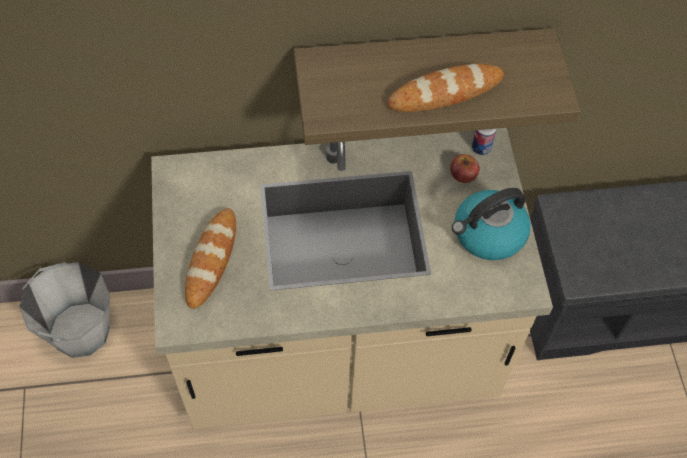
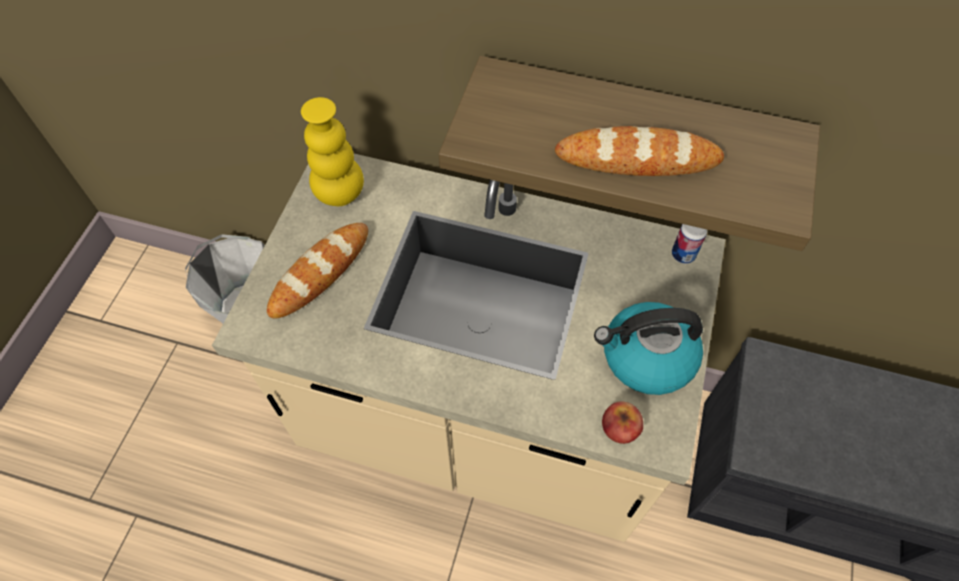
camera: 25 degrees right, 0 degrees up
apple [450,154,480,183] -> apple moved to [602,401,643,444]
none -> yellow vase [301,97,364,206]

